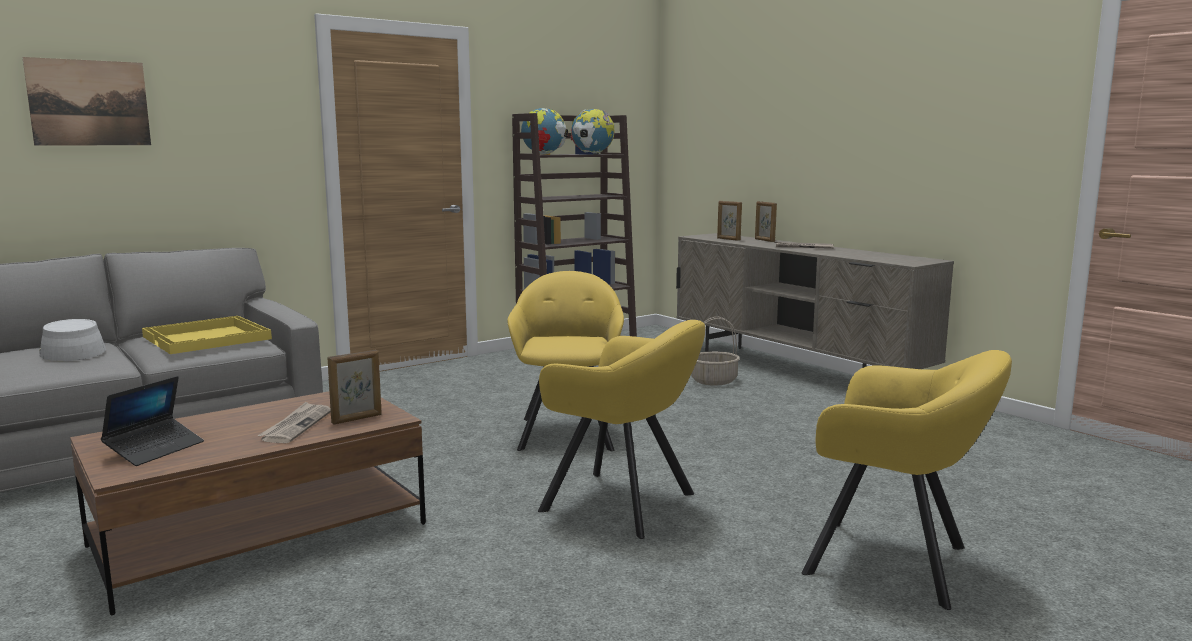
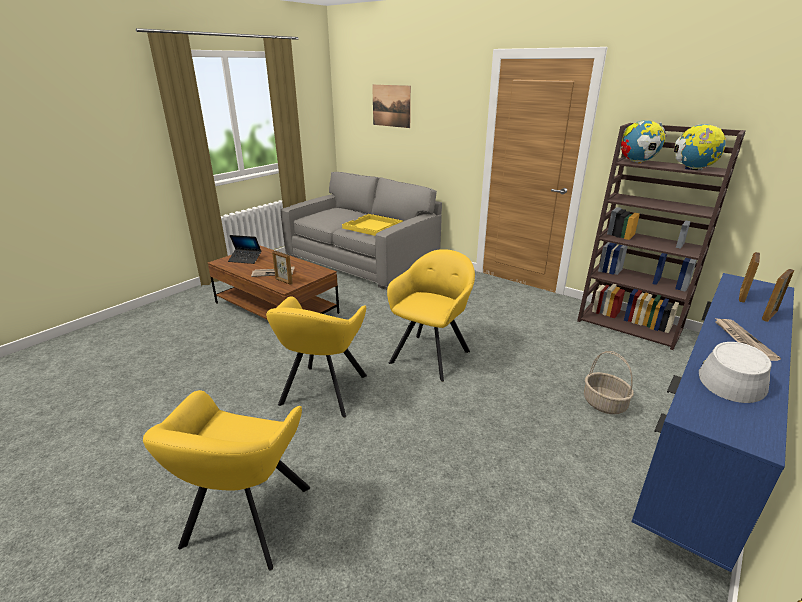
camera: 75 degrees right, 15 degrees up
grey hat [39,319,106,361] -> grey hat moved to [699,342,771,403]
yellow armchair [507,271,624,451] -> yellow armchair turned 45 degrees counterclockwise [387,249,475,382]
beige tv stand [676,233,954,369] -> blue tv stand [631,273,794,572]

